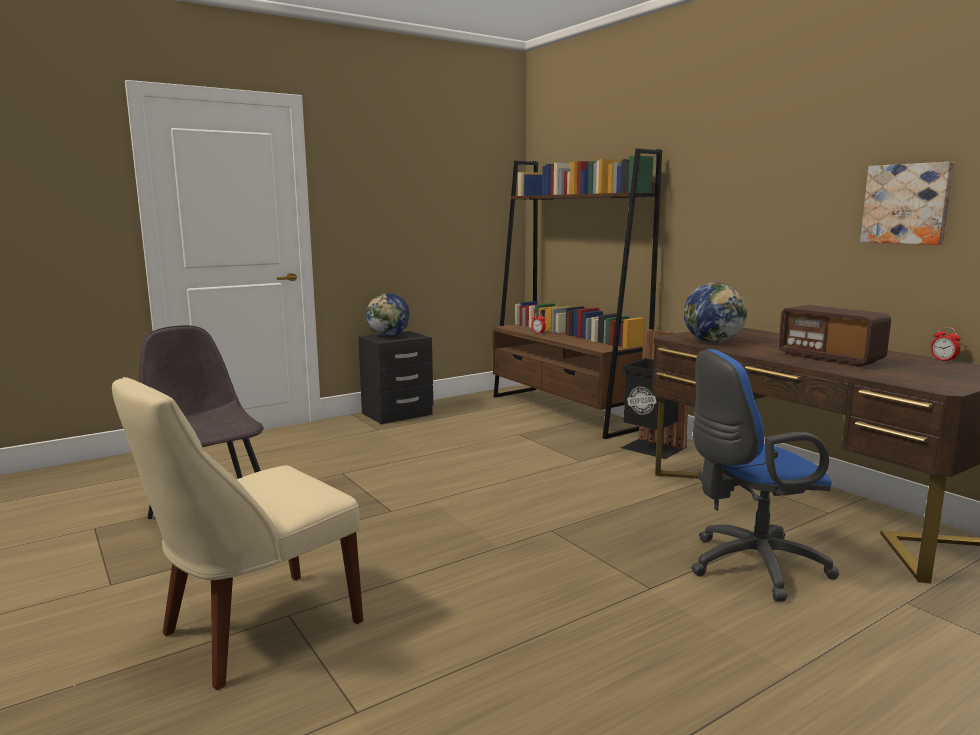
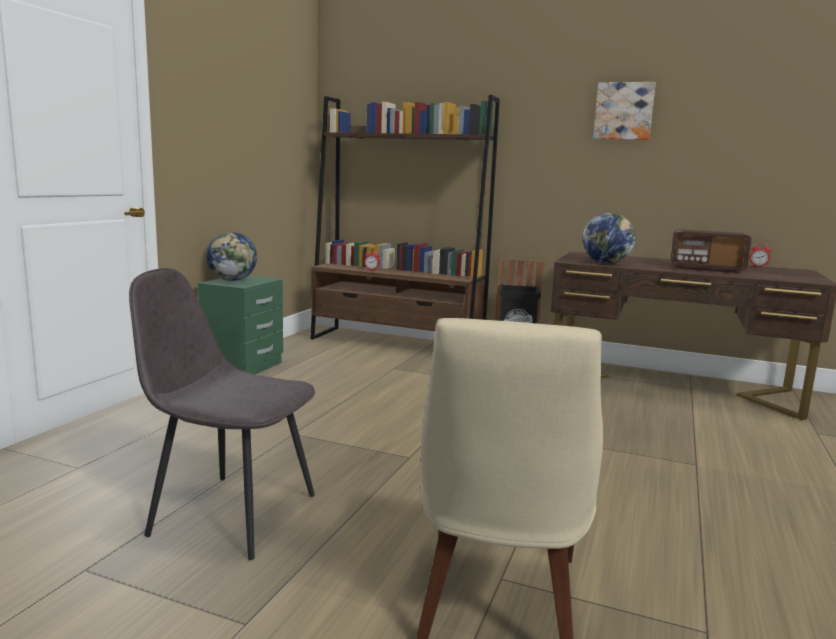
camera: 35 degrees left, 0 degrees up
black nightstand [358,331,433,424] -> green nightstand [198,276,283,375]
blue office chair [691,349,839,602] -> none
picture [860,162,954,245] -> picture moved to [593,82,656,140]

